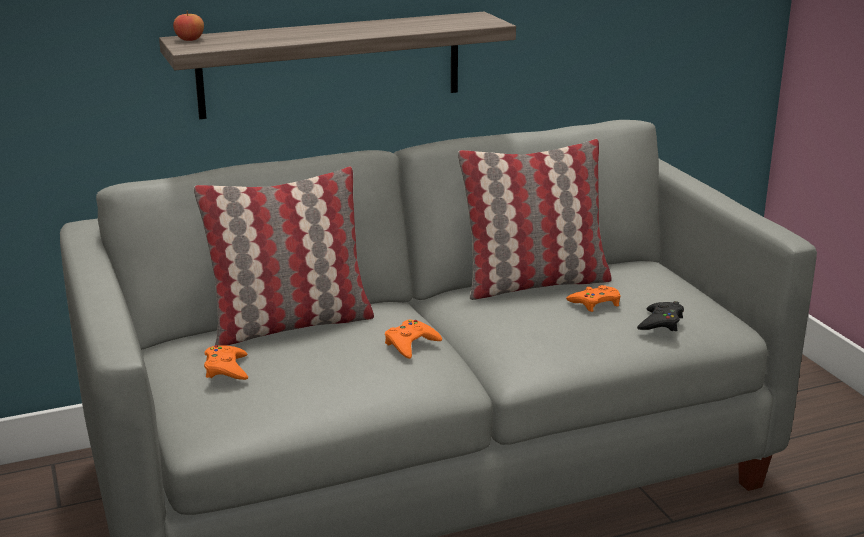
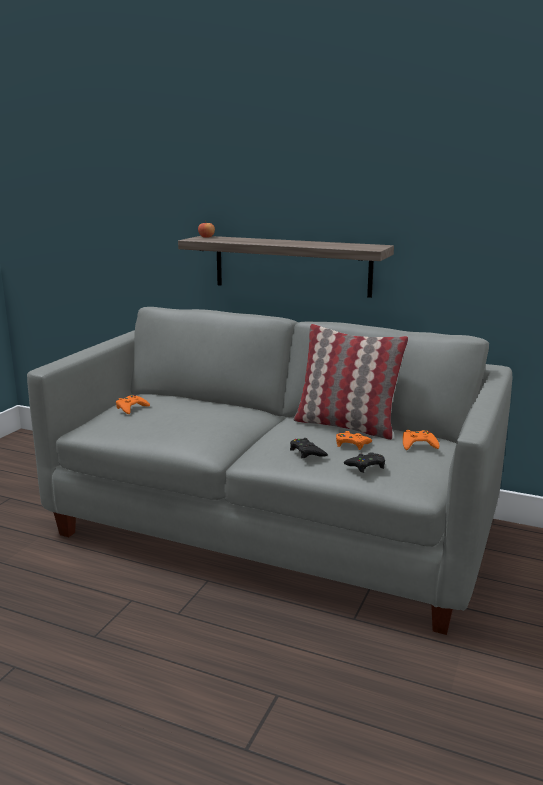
camera: 45 degrees right, 5 degrees down
pillow [194,167,374,346] -> none
orange game controller [385,320,442,359] -> orange game controller moved to [403,430,440,450]
none -> black game controller [290,438,328,459]

